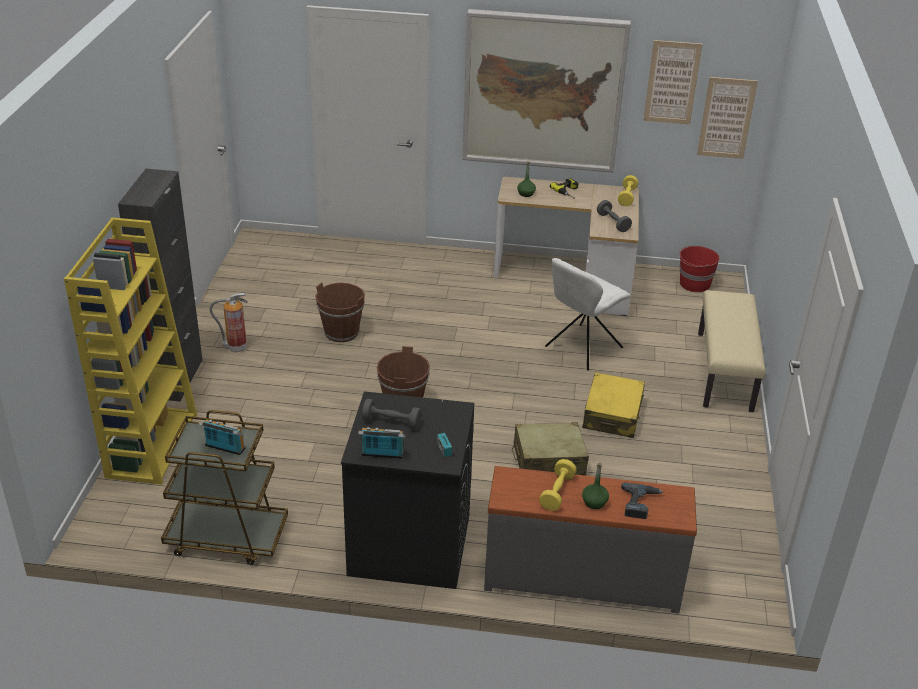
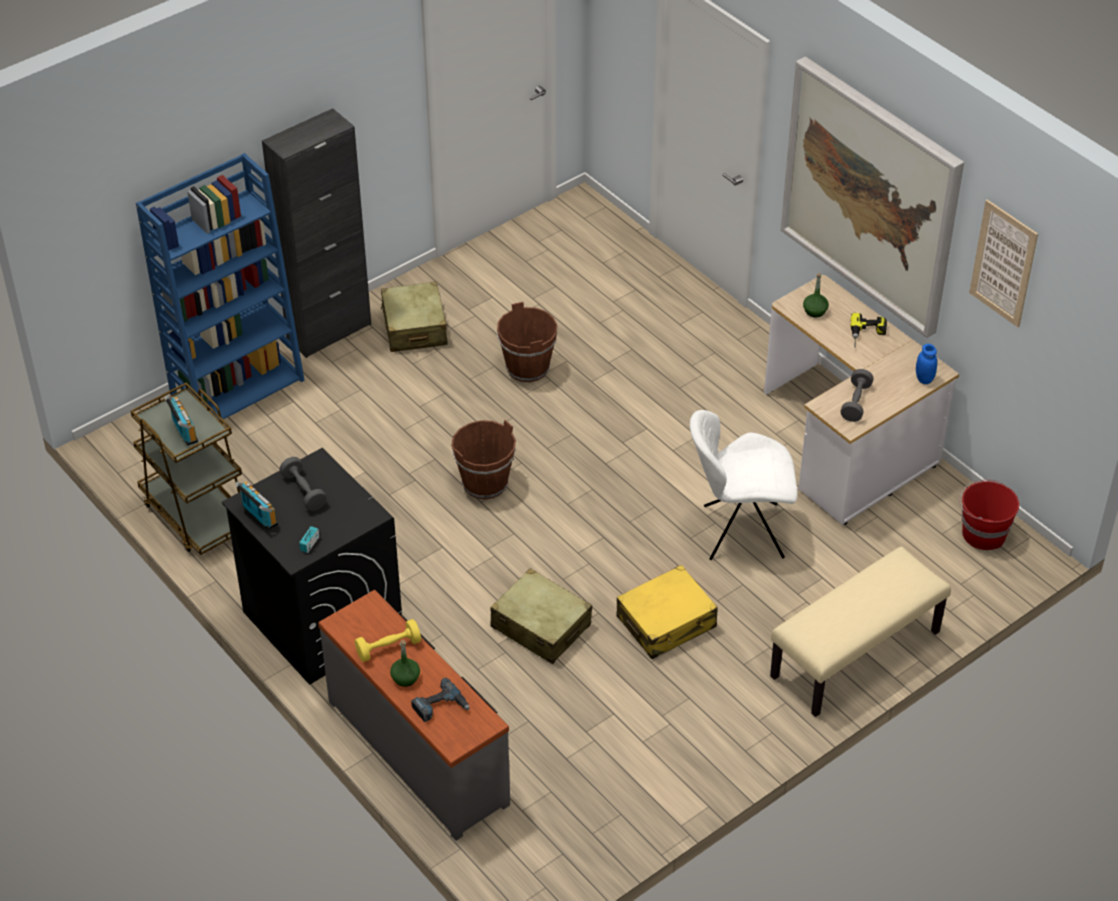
camera: 45 degrees right, 10 degrees up
yellow bookcase [64,217,197,485] -> blue bookcase [136,153,305,419]
fire extinguisher [210,293,248,353] -> beige suitcase [381,281,448,352]
yellow dumbbell [618,175,638,206] -> blue jar [916,344,937,384]
picture [697,77,758,159] -> none

